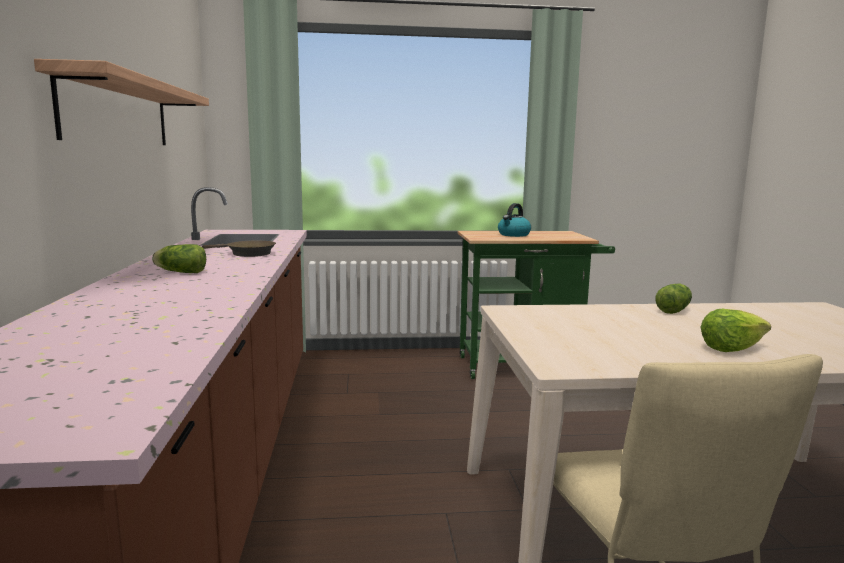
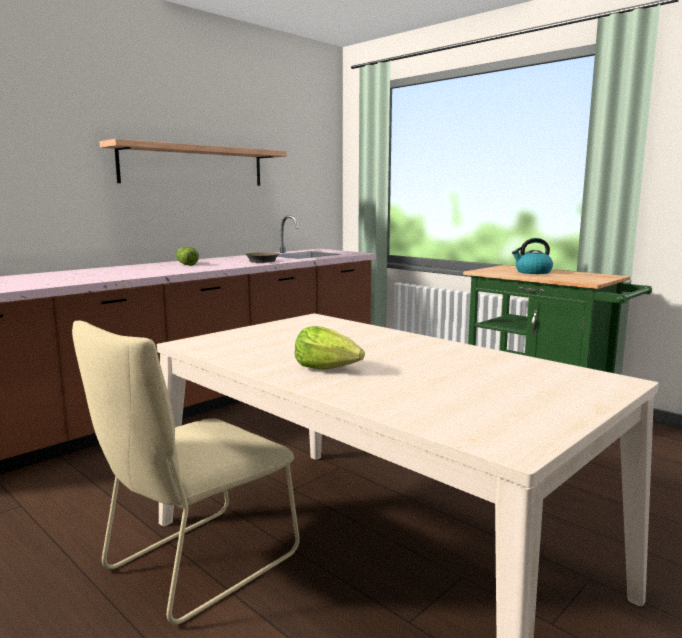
camera: 50 degrees right, 0 degrees up
lettuce [655,284,692,314] -> none

